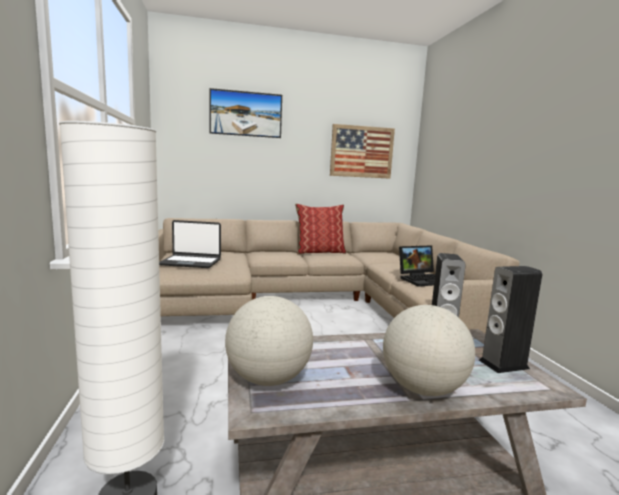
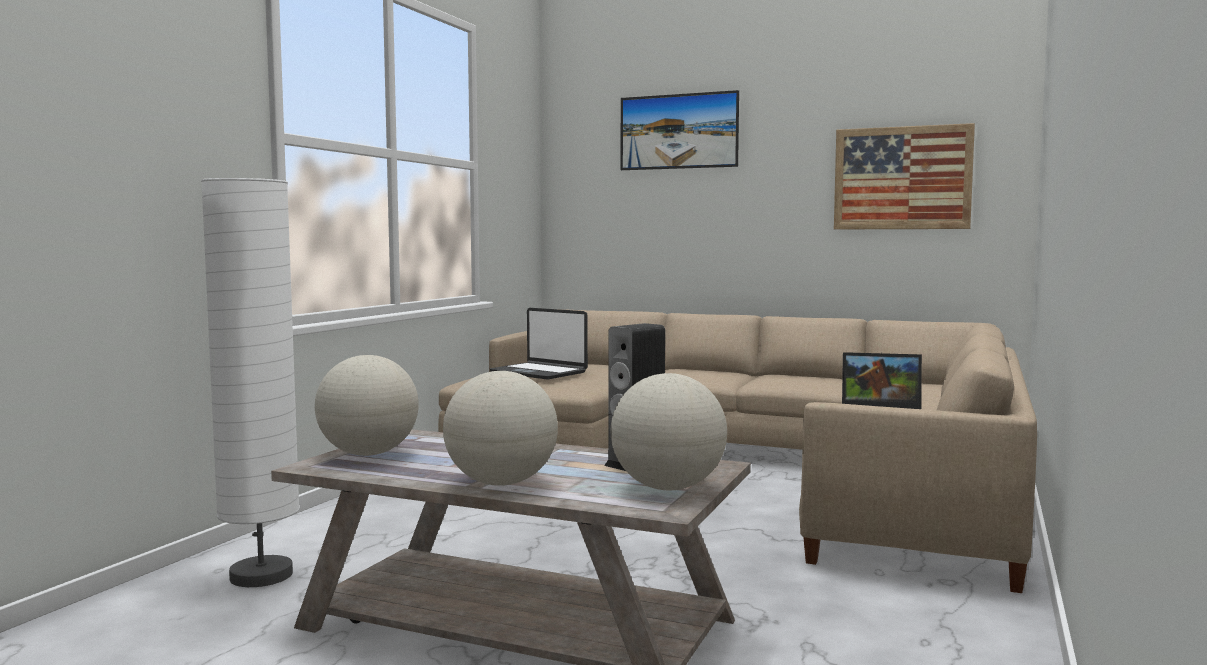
camera: 35 degrees right, 5 degrees down
pillow [295,204,346,254] -> none
speaker [479,266,542,373] -> globe [610,373,727,490]

